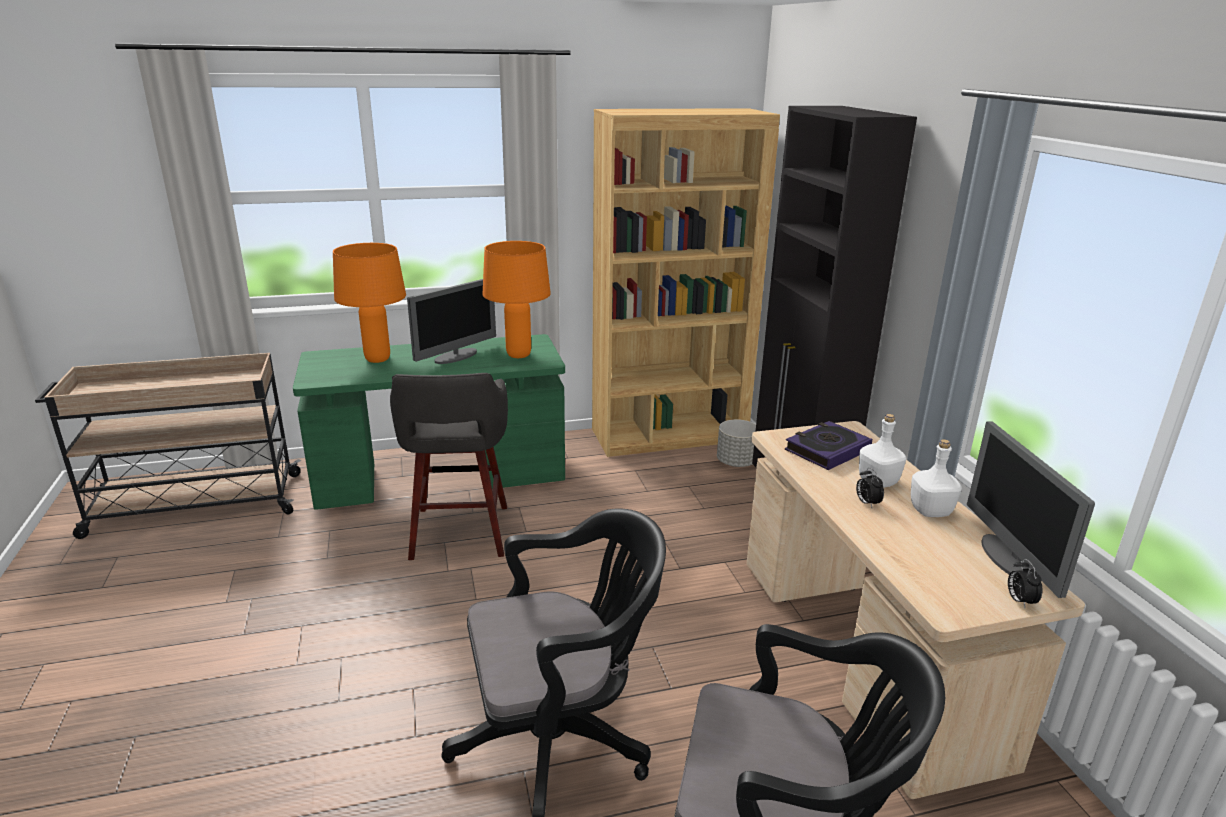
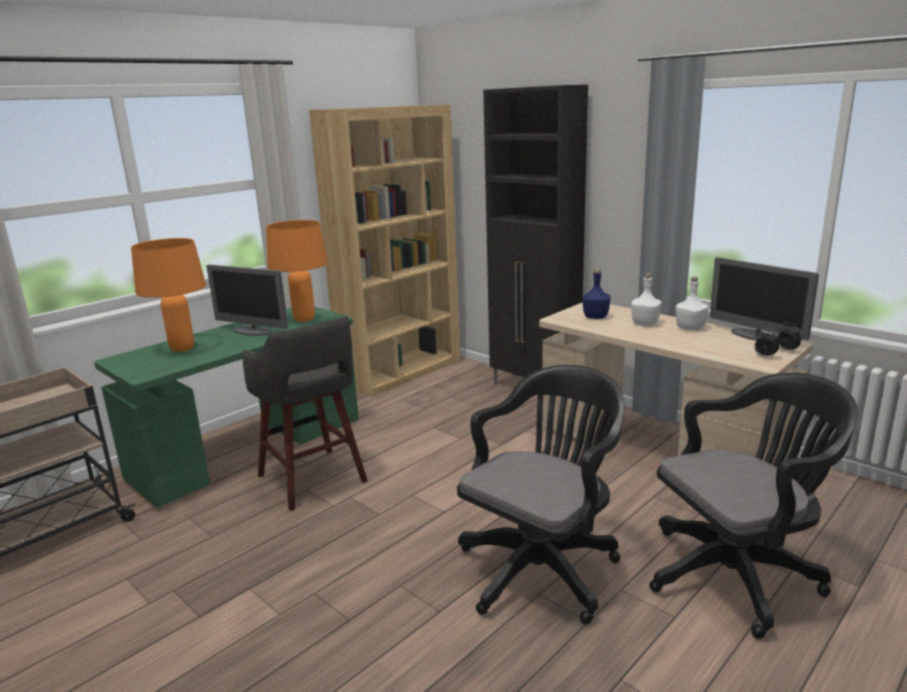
camera: 30 degrees left, 5 degrees down
monitor [407,279,496,364] -> monitor turned 105 degrees clockwise [206,264,288,336]
grey planter [717,419,756,467] -> none
book [785,421,872,470] -> blue bottle [583,269,610,319]
alarm clock [856,467,884,508] -> alarm clock moved to [754,329,779,359]

